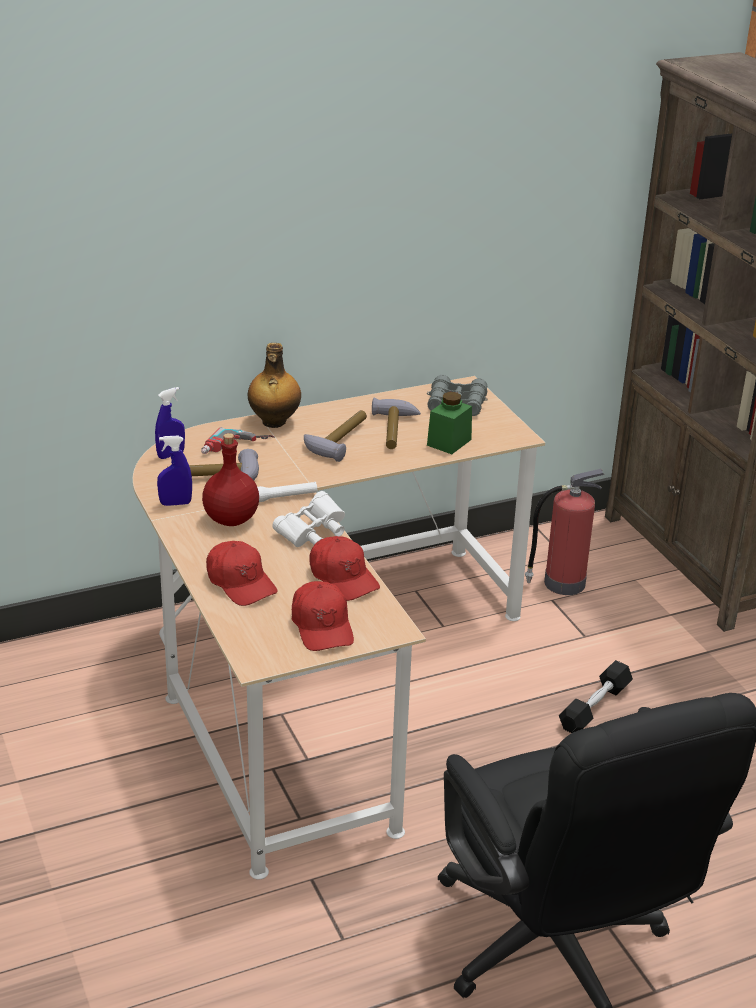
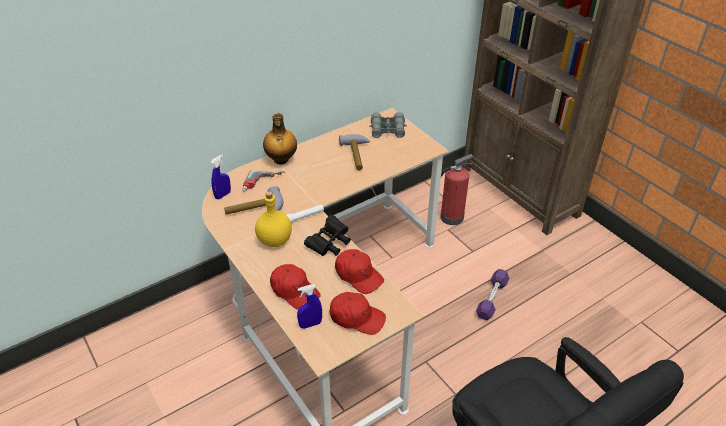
camera: 10 degrees left, 10 degrees up
blue spray bottle [157,436,192,506] -> blue spray bottle moved to [297,284,322,329]
red bottle [202,433,259,526] -> yellow bottle [255,191,292,247]
white binoculars [272,491,345,547] -> black binoculars [304,215,351,256]
red cap [292,581,354,651] -> red cap turned 45 degrees counterclockwise [330,292,386,335]
hammer [304,410,367,462] -> none
green jar [427,392,472,454] -> none
black dumbbell [559,660,633,733] -> purple dumbbell [476,269,509,320]

